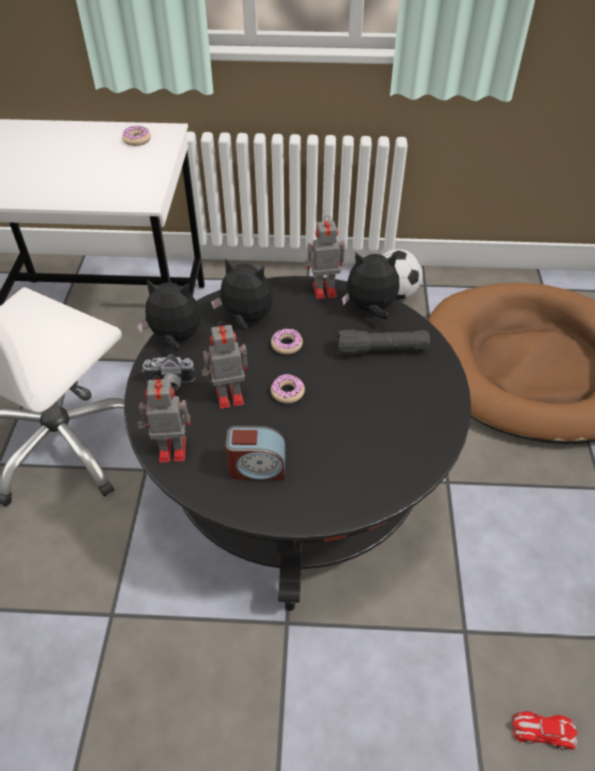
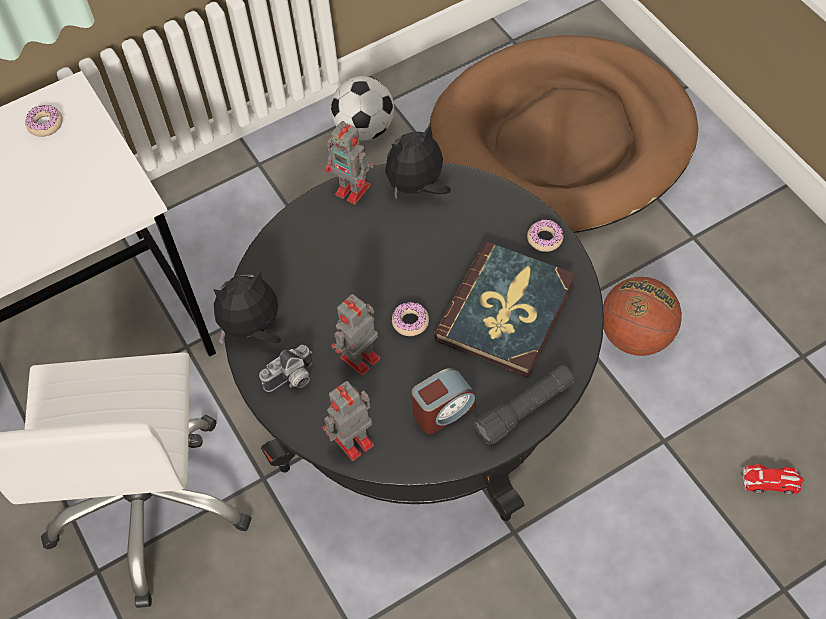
camera: 30 degrees left, 10 degrees up
plush toy [211,258,273,331] -> none
donut [271,329,303,354] -> donut moved to [527,219,564,252]
toy robot [305,215,345,299] -> toy robot turned 105 degrees counterclockwise [326,121,374,205]
black flashlight [337,330,430,355] -> black flashlight moved to [473,365,575,444]
toy car [513,711,577,750] -> toy car turned 150 degrees counterclockwise [742,464,804,494]
none -> book [434,241,576,378]
none -> basketball [603,277,682,356]

